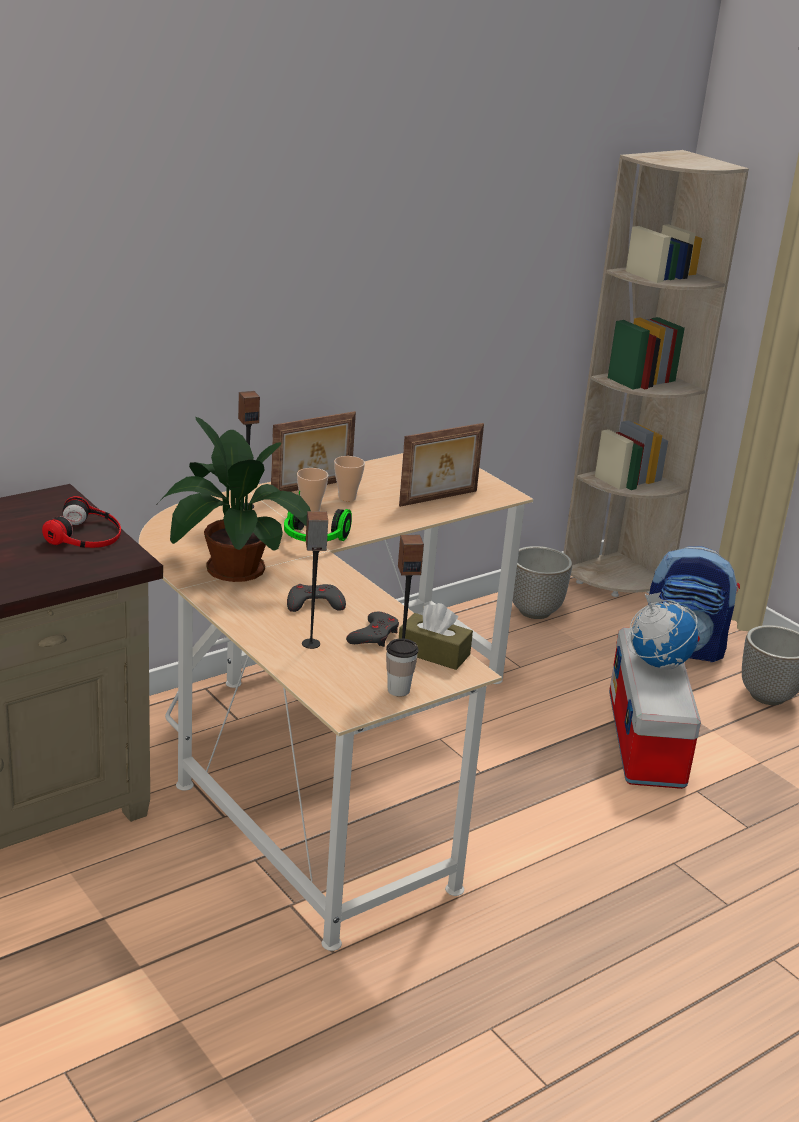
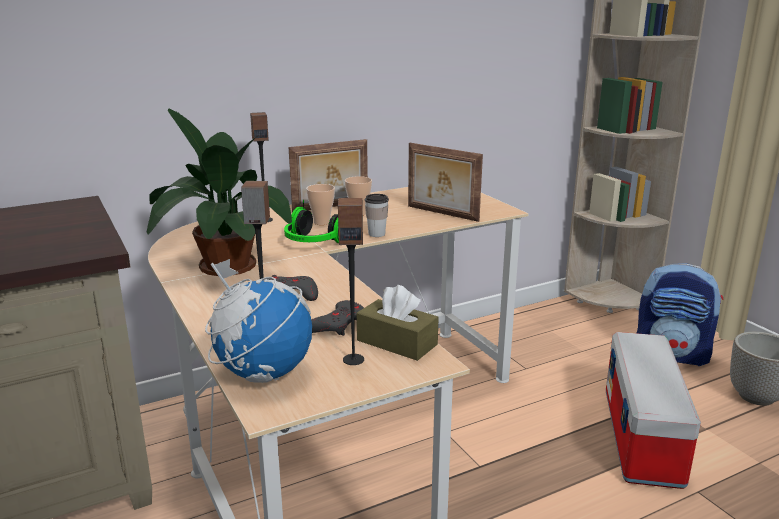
camera: 10 degrees right, 5 degrees down
headphones [42,496,121,548] -> none
cup [386,638,418,697] -> cup moved to [365,194,389,237]
picture frame [399,423,484,507] -> picture frame turned 60 degrees clockwise [408,143,483,222]
planter [513,546,572,619] -> none
globe [627,592,698,670] -> globe moved to [205,259,312,383]

